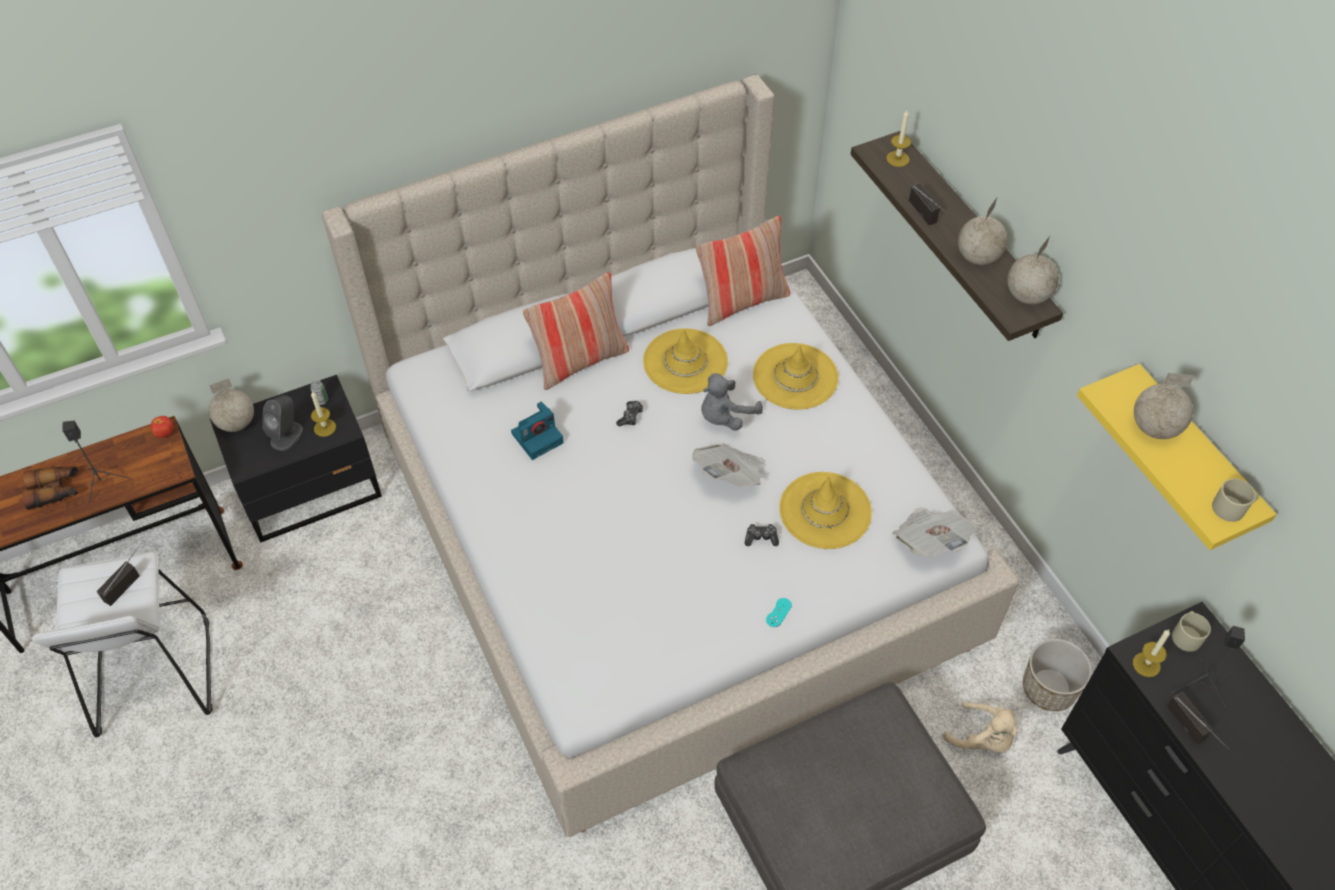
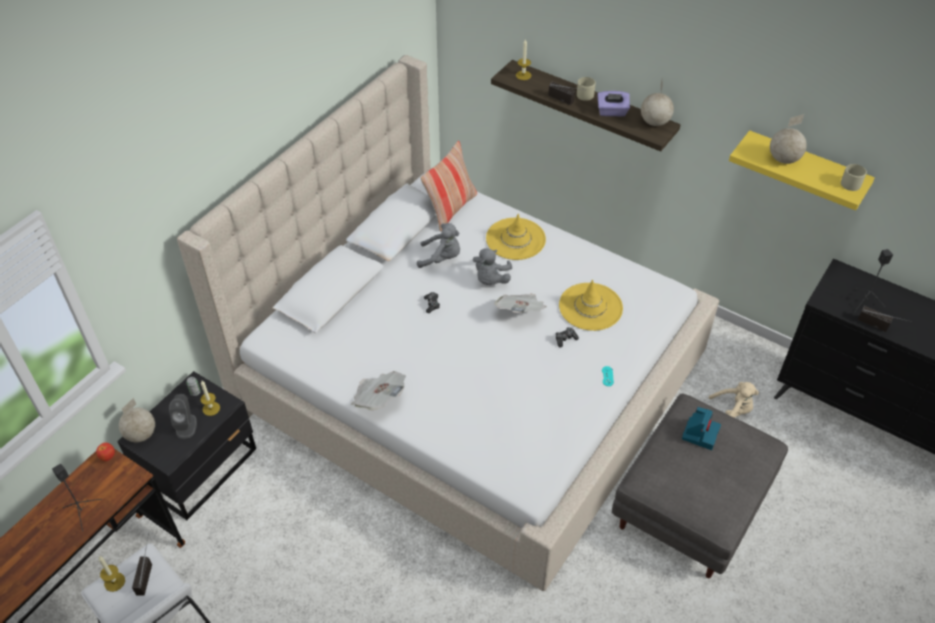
camera: 30 degrees left, 5 degrees down
binoculars [23,467,78,510] -> none
camera [511,402,564,460] -> camera moved to [682,407,721,450]
pillow [523,272,629,390] -> none
yellow hat [643,328,728,394] -> grey plush toy [417,223,460,268]
newspaper [892,507,977,557] -> newspaper moved to [351,371,406,410]
globe [958,198,1008,265] -> purple tissue box [597,91,630,116]
planter [1023,639,1092,711] -> none
candle [1133,630,1170,677] -> candle moved to [98,556,125,592]
beige mug [1172,611,1211,652] -> beige mug moved to [577,77,596,101]

